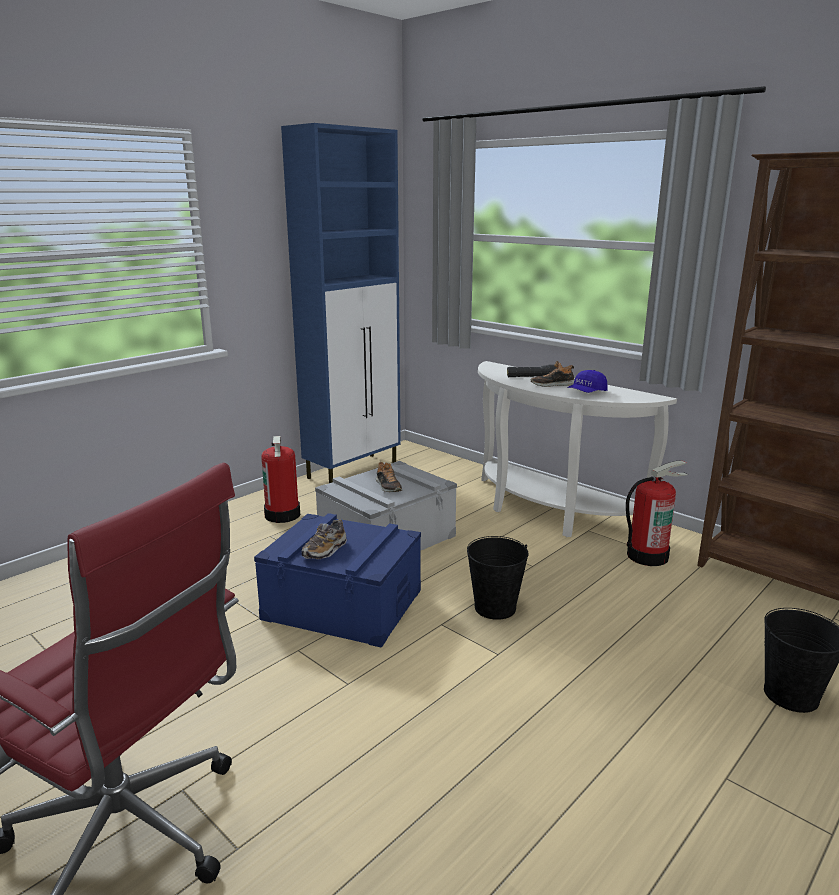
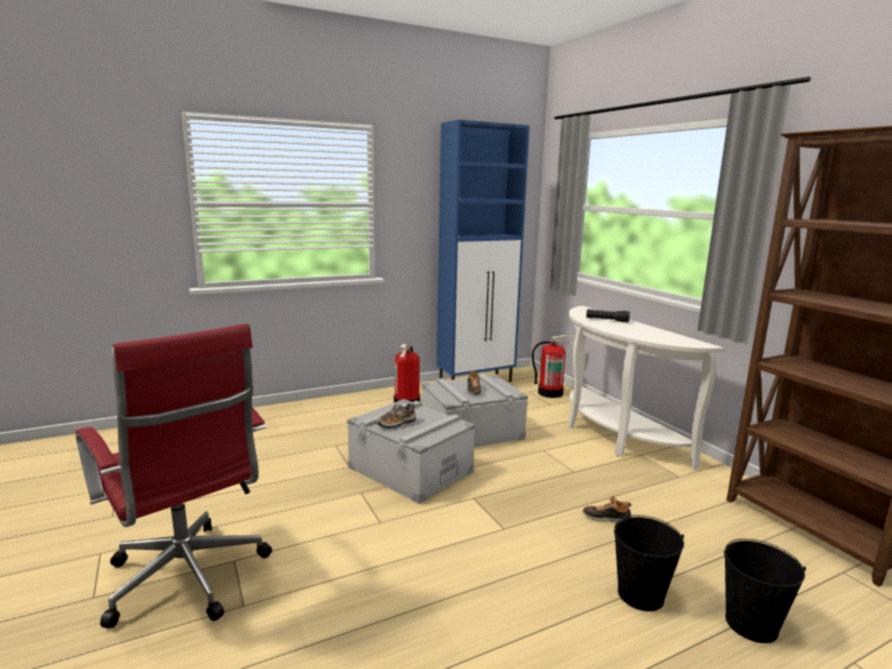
camera: 20 degrees right, 5 degrees down
blue storage box [254,513,421,648] -> grey storage box [347,399,475,504]
black bucket [467,536,529,620] -> black bucket moved to [614,515,684,611]
shoe [531,361,575,387] -> shoe moved to [583,496,632,523]
blue cap [567,370,608,393] -> none
fire extinguisher [626,460,688,566] -> fire extinguisher moved to [532,334,574,398]

